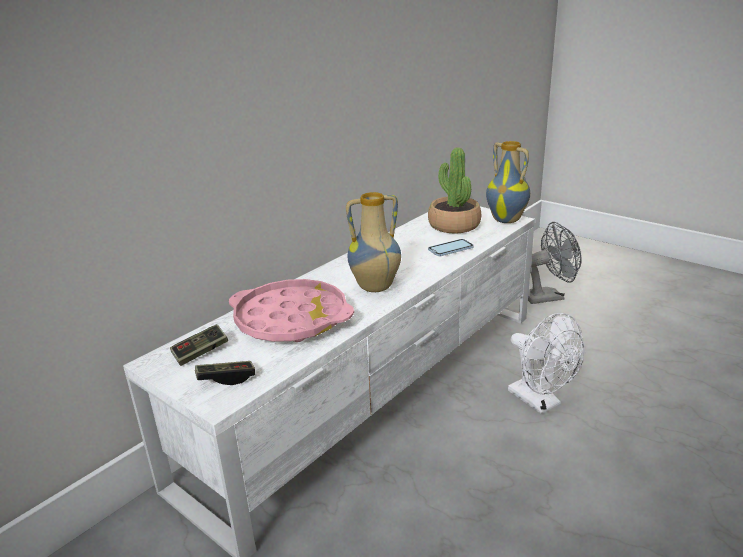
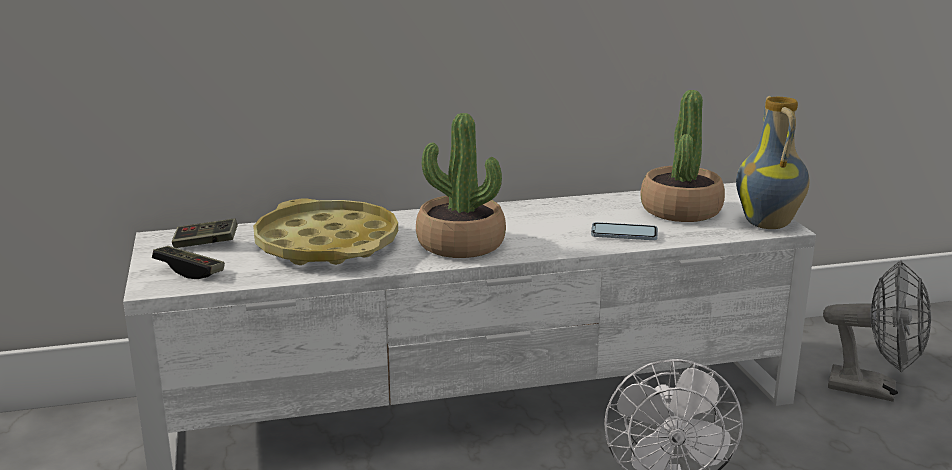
camera: 35 degrees right, 5 degrees down
pink tray [229,279,354,342] -> yellow tray [253,199,398,265]
vase [346,192,401,292] -> potted plant [416,113,506,258]

